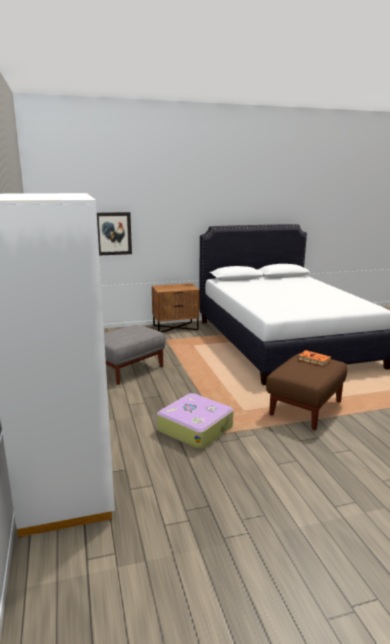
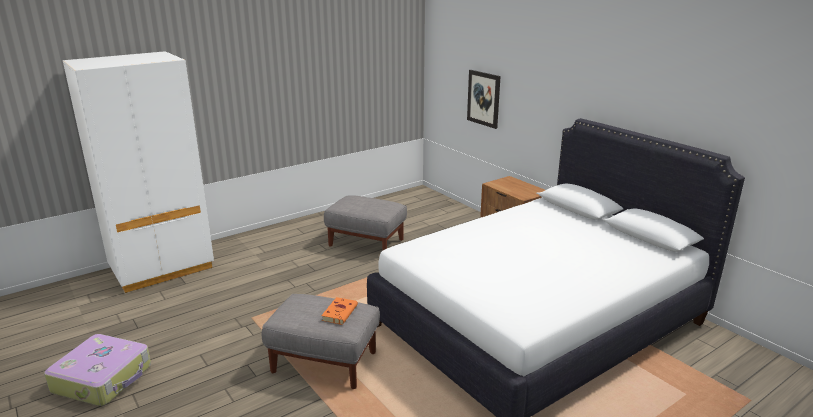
camera: 70 degrees right, 5 degrees up
suitcase [157,393,233,449] -> suitcase moved to [44,334,151,406]
brown ottoman [266,353,347,430] -> grey ottoman [262,294,380,389]

